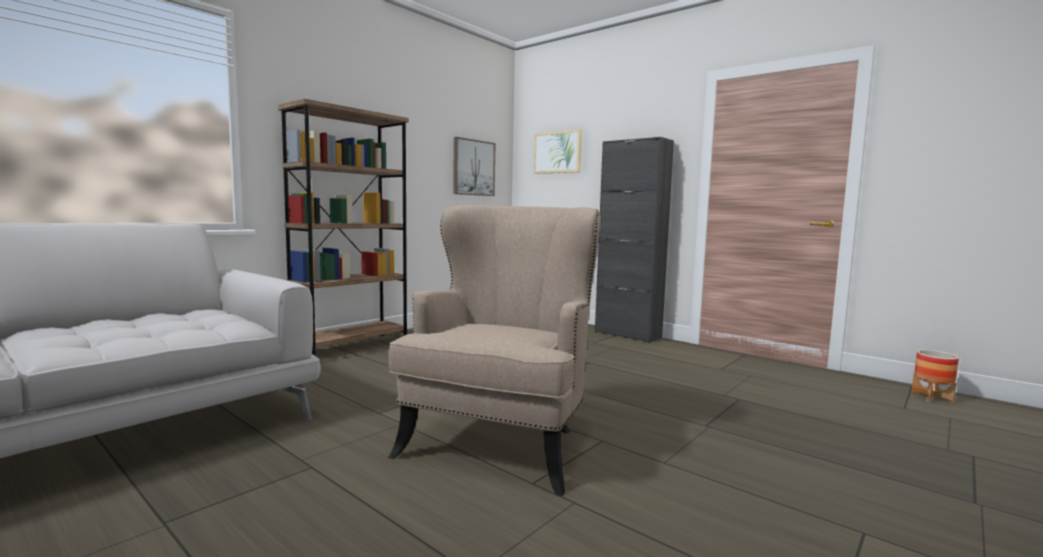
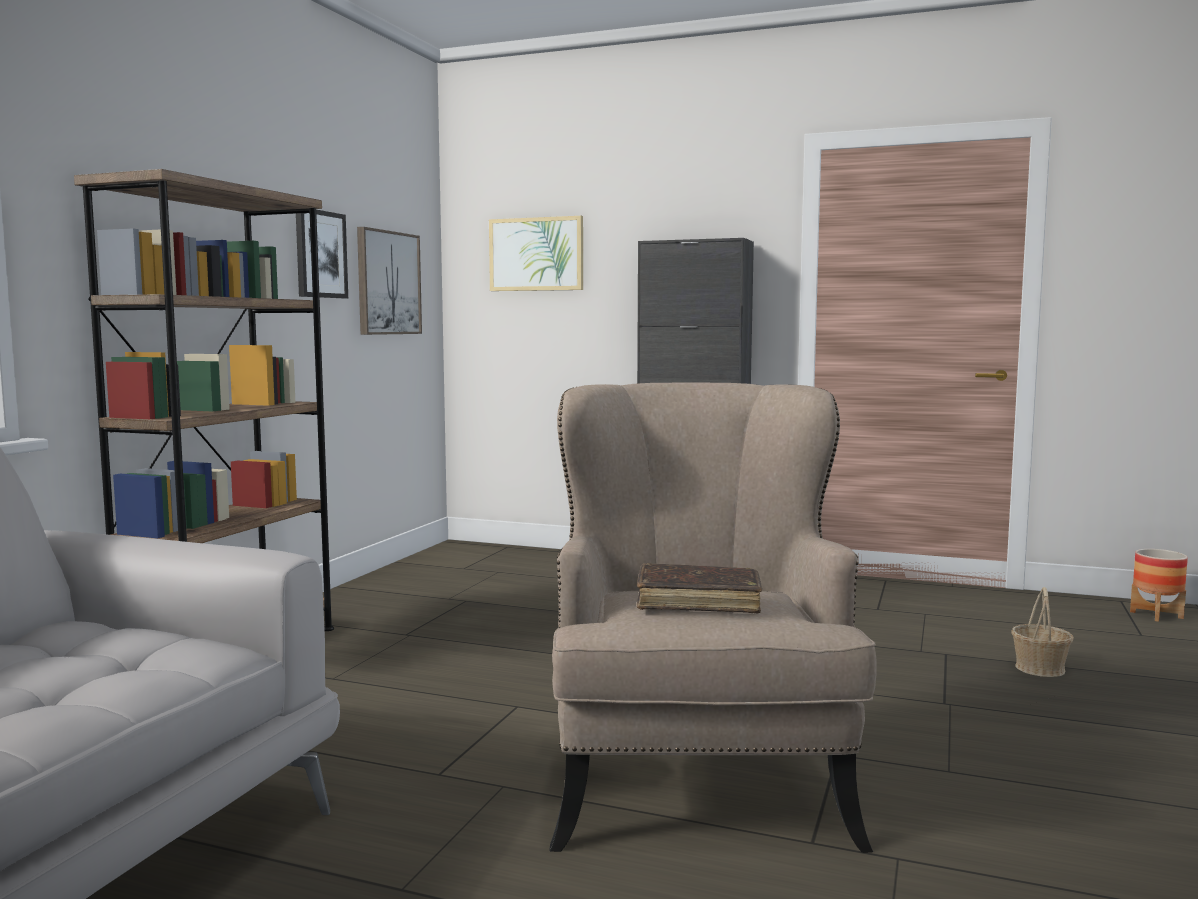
camera: 20 degrees left, 0 degrees up
none -> picture [296,210,348,298]
none -> brown book [637,563,762,613]
none -> basket [1011,587,1074,677]

